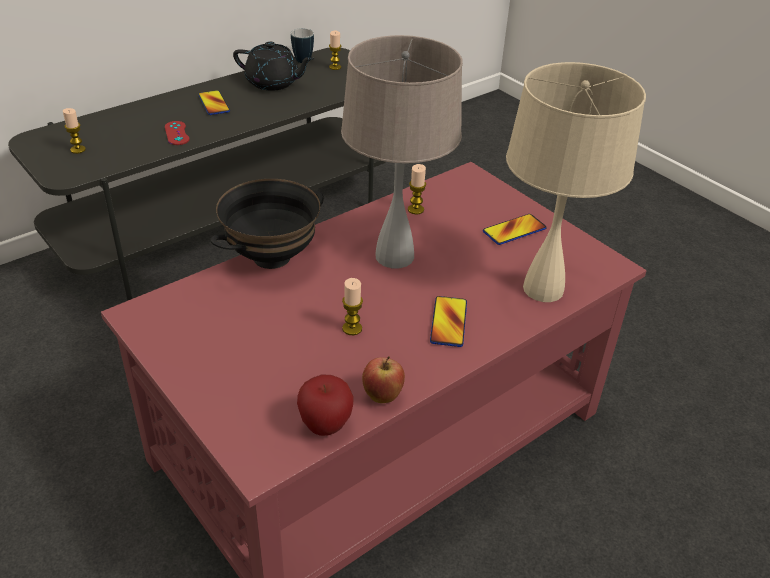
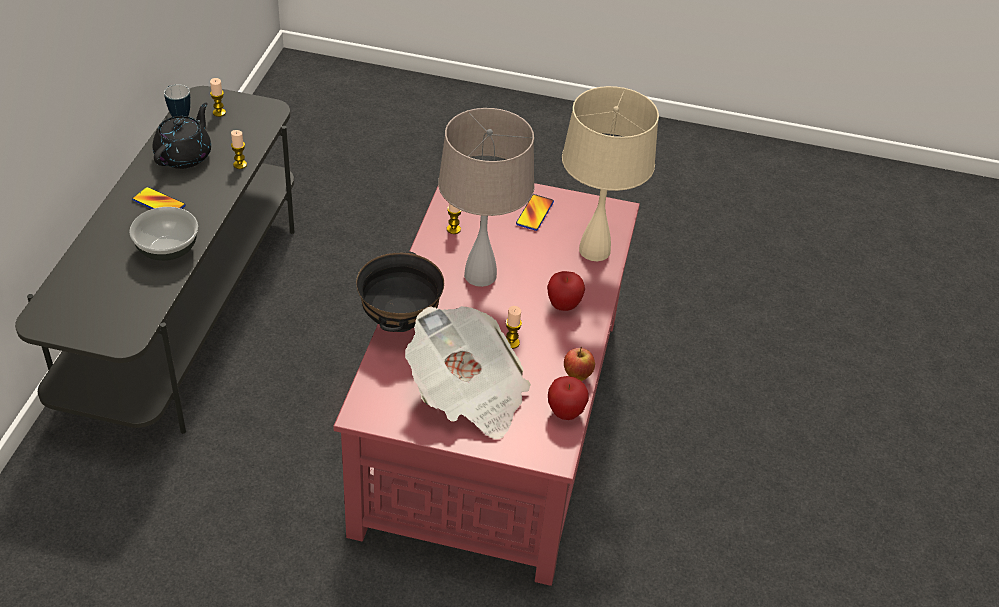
camera: 40 degrees left, 5 degrees up
candle [63,108,86,154] -> candle moved to [231,130,247,169]
red game controller [165,121,190,145] -> bowl [129,207,198,261]
black teapot [233,42,314,91] -> black teapot turned 45 degrees counterclockwise [152,102,211,169]
phone [430,296,467,347] -> apple [547,271,585,311]
none -> newspaper [405,306,531,439]

